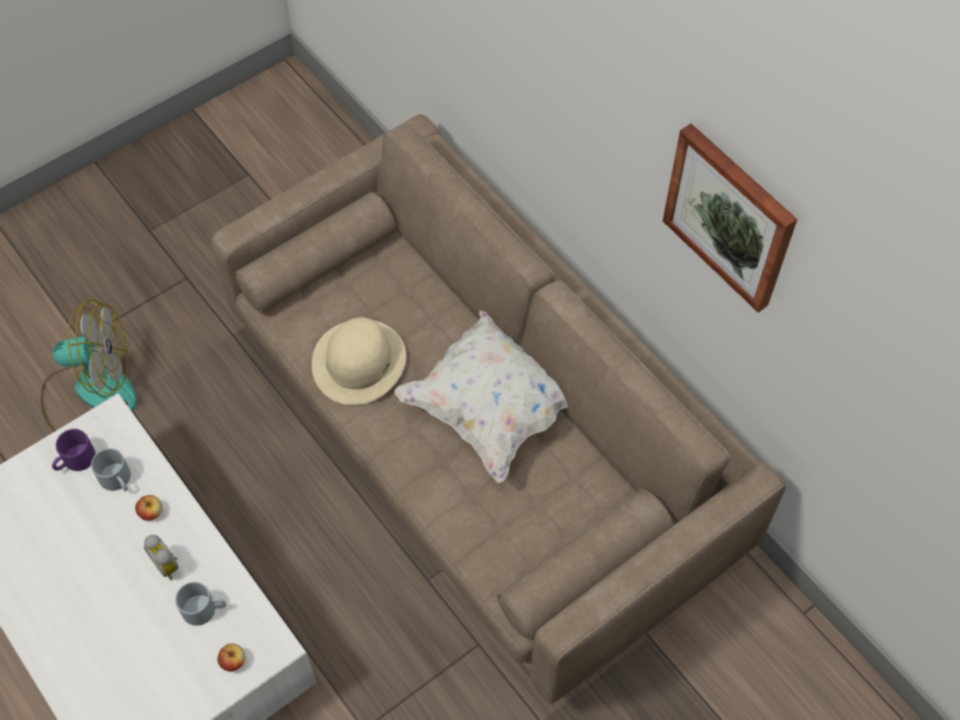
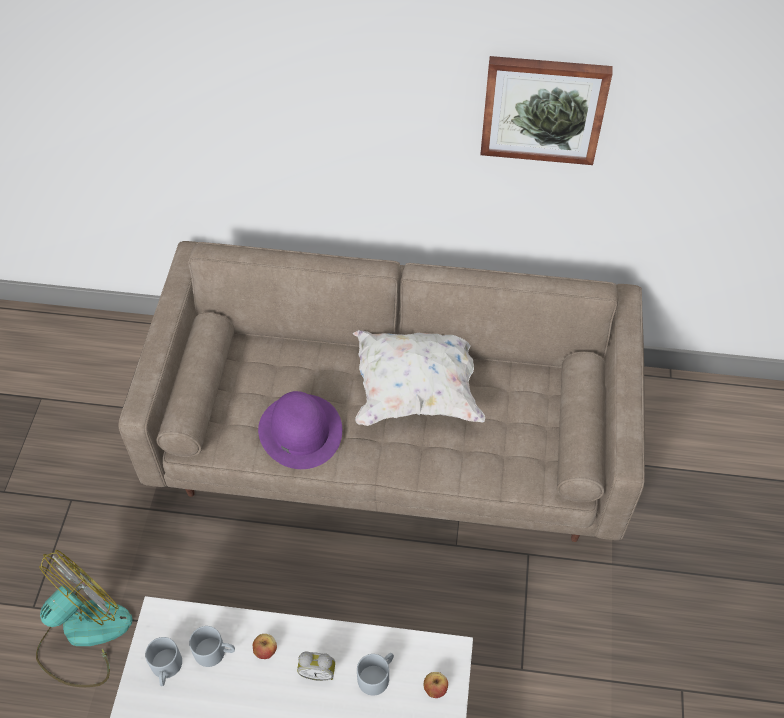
camera: 45 degrees left, 5 degrees down
purple mug [52,429,96,471] -> grey mug [145,637,182,686]
beige hat [312,317,406,405] -> purple hat [258,391,342,469]

